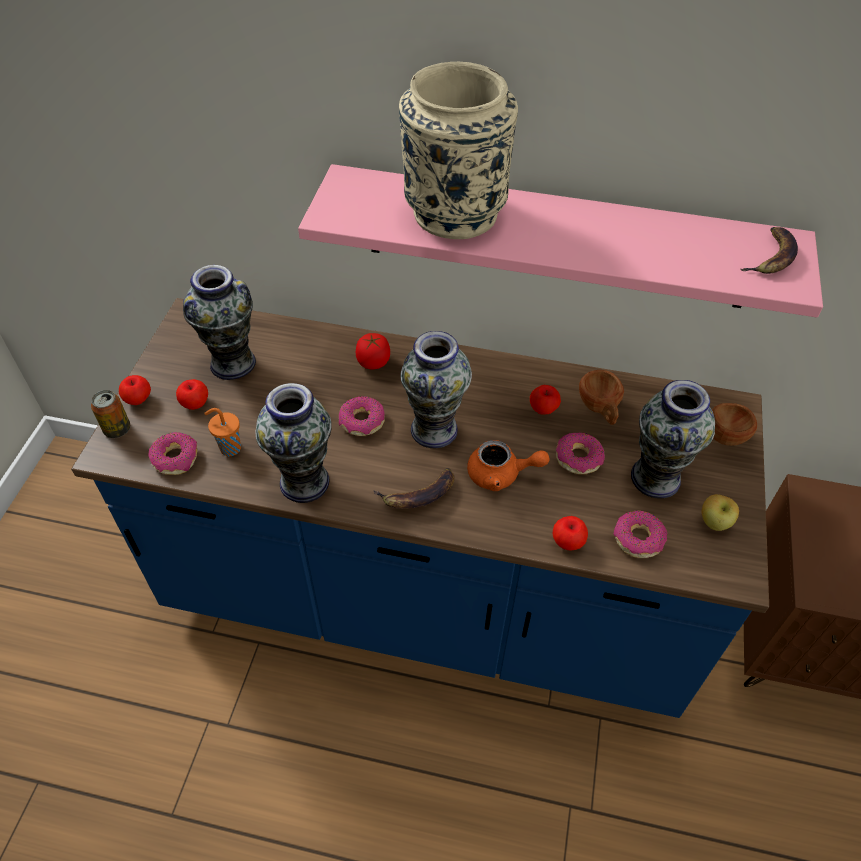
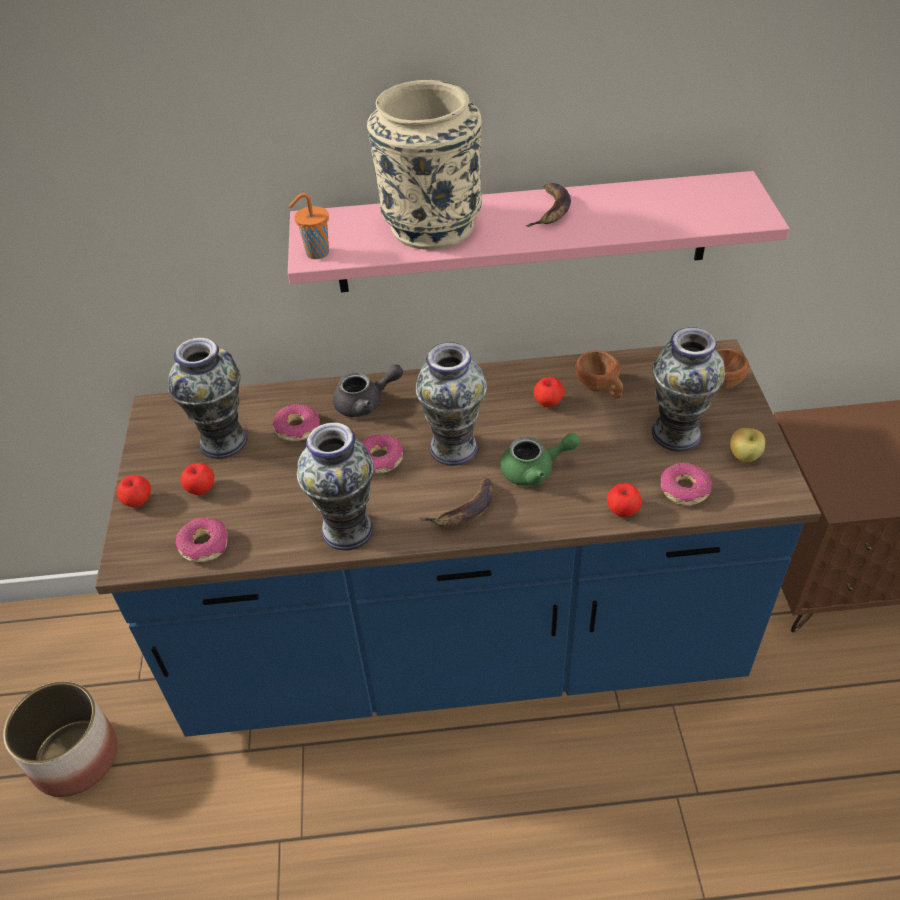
camera: 15 degrees left, 5 degrees down
can [91,390,130,438] -> none
orange cup [204,408,241,456] -> orange cup moved to [289,193,329,259]
tomato [356,333,390,369] -> grey teapot [333,364,403,417]
orange teapot [467,440,550,491] -> green teapot [500,433,580,486]
donut [556,433,605,474] -> donut moved to [273,404,320,441]
banana [740,227,798,274] -> banana moved to [526,183,571,227]
none -> planter [3,681,118,797]

